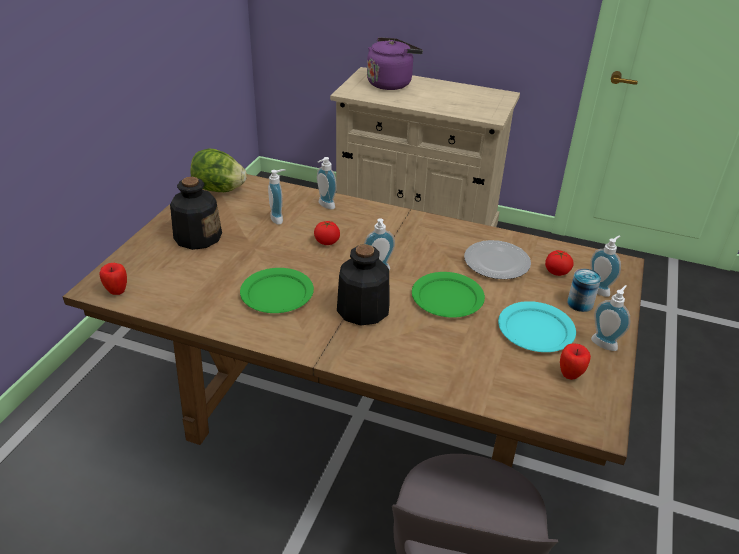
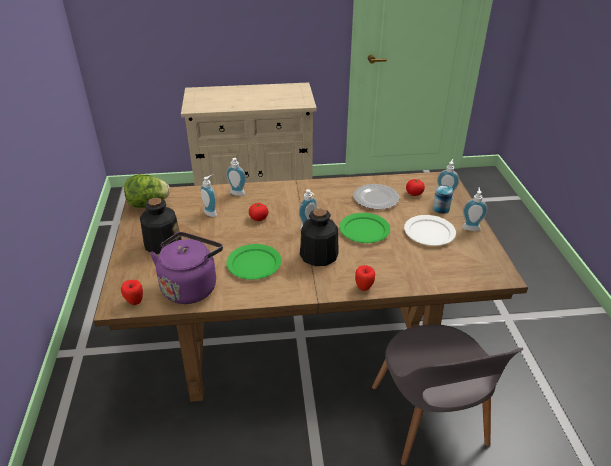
camera: 25 degrees left, 0 degrees up
purple kettle [367,37,423,90] -> purple kettle moved to [150,232,223,304]
turquoise plate [498,301,576,352] -> white plate [404,215,456,246]
apple [560,343,591,380] -> apple moved to [355,265,375,291]

